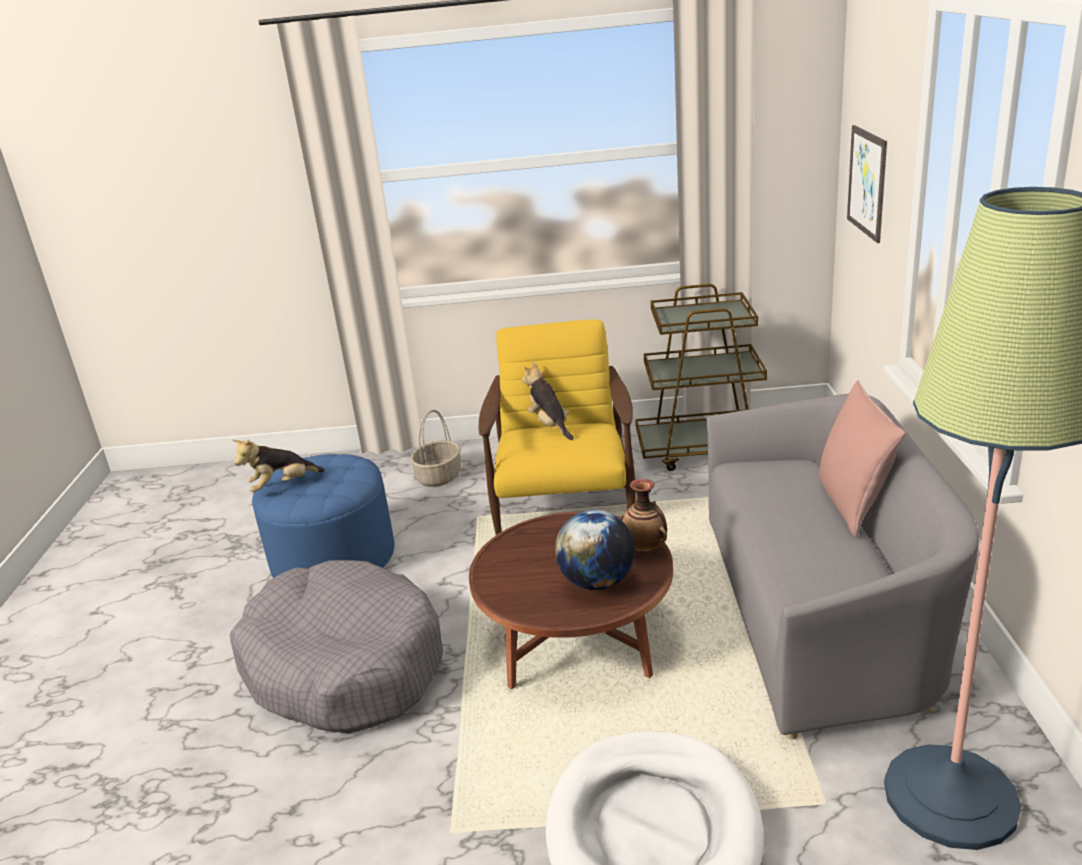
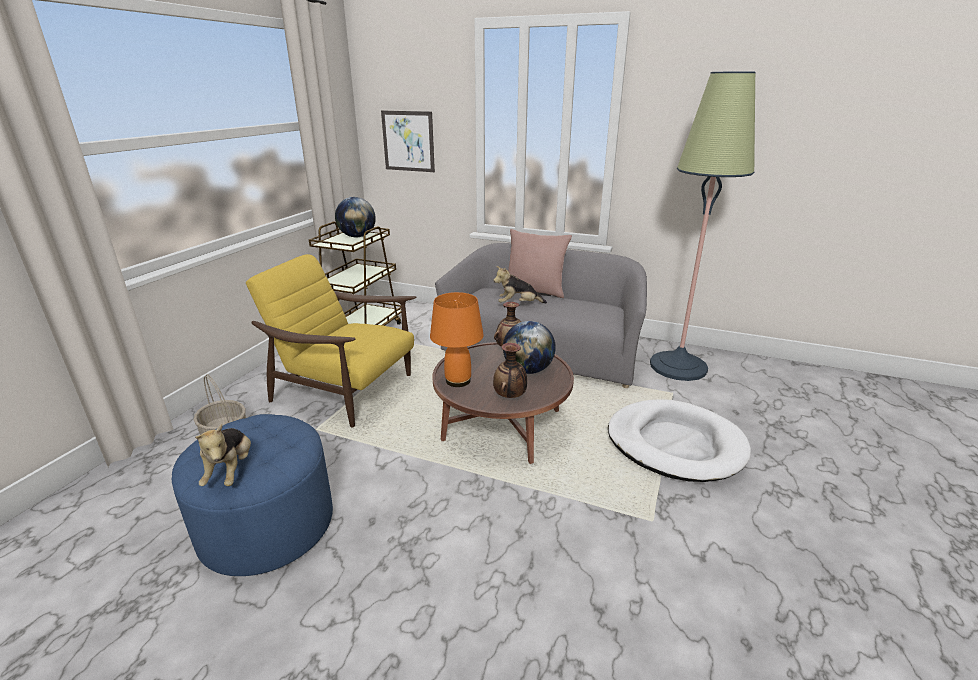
camera: 70 degrees left, 0 degrees up
grey dog bed [230,560,443,734] -> none
plush toy [522,361,574,440] -> plush toy moved to [493,266,547,303]
none -> globe [335,197,376,237]
none -> orange table lamp [430,292,484,387]
none -> vase [493,343,527,398]

